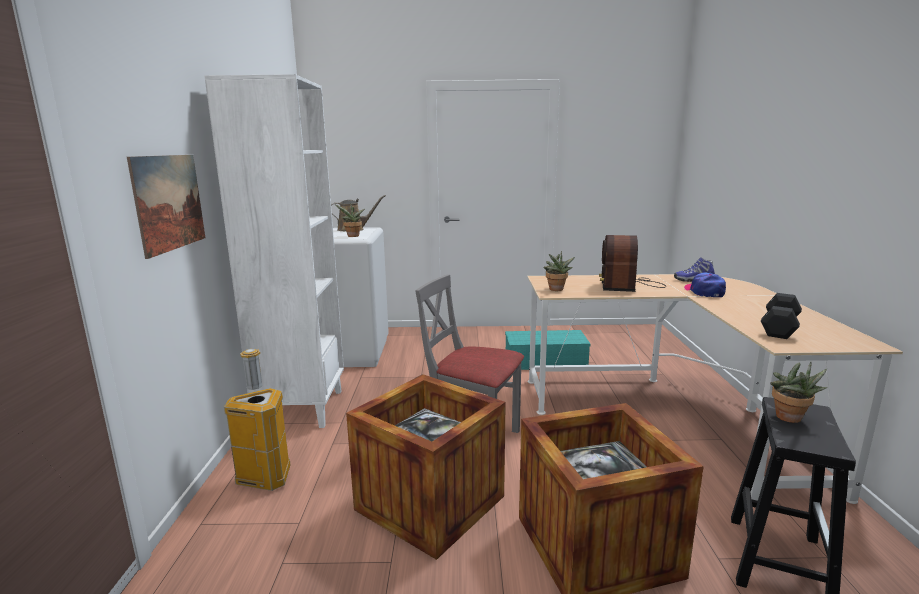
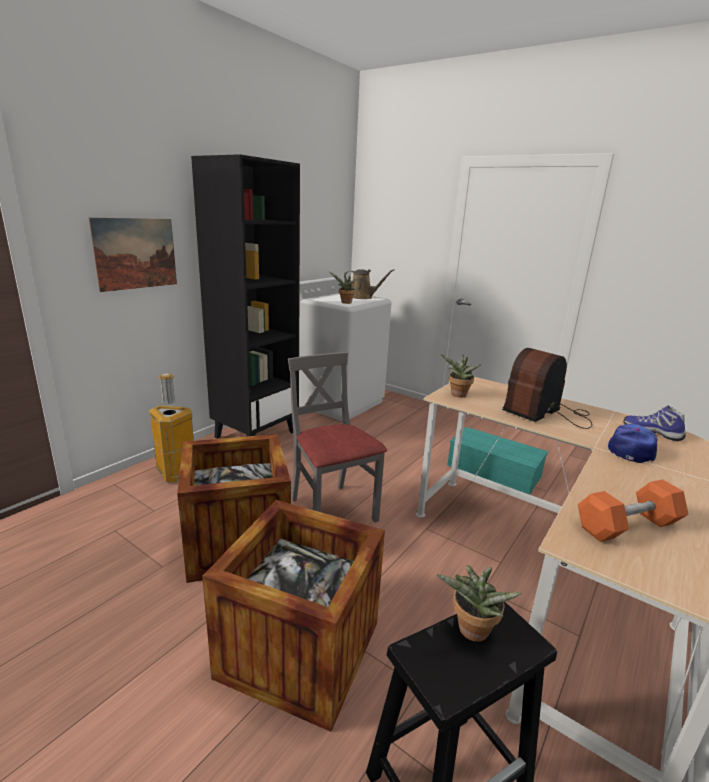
camera: 35 degrees right, 5 degrees up
white bookcase [204,74,344,428] -> black bookcase [191,154,300,439]
black dumbbell [761,293,802,339] -> orange dumbbell [578,479,689,542]

